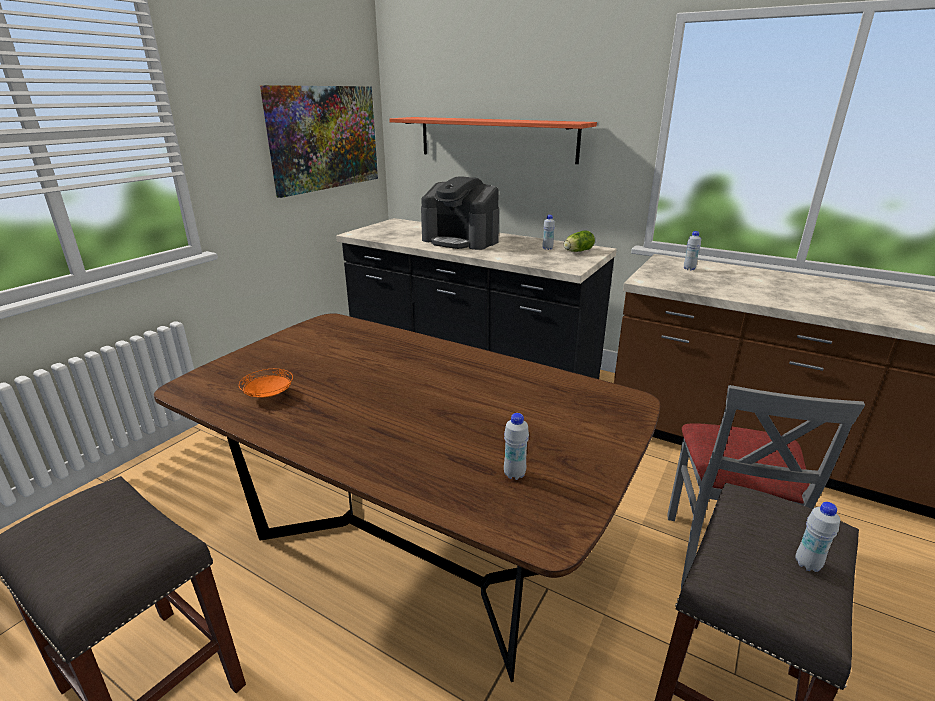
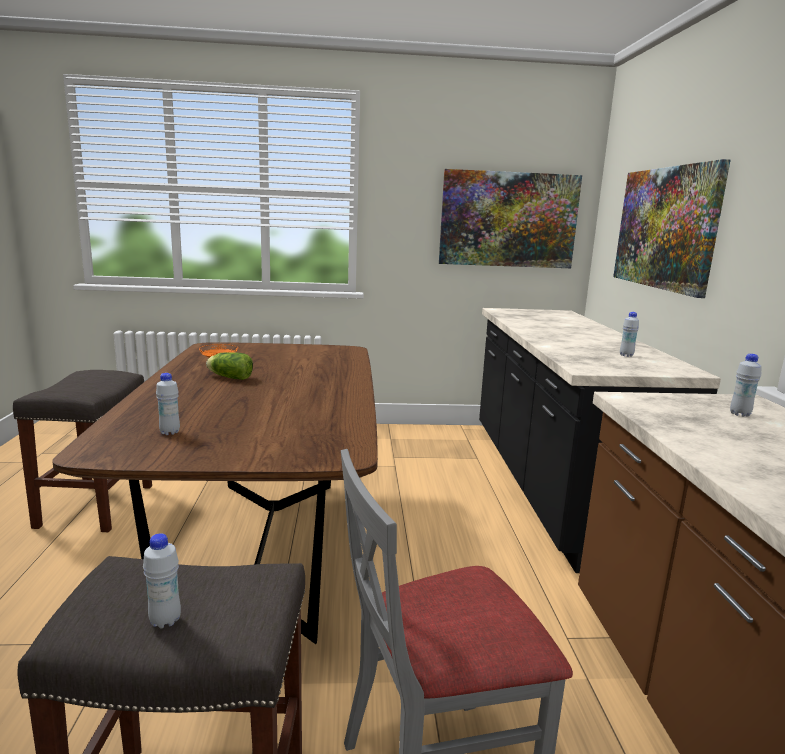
camera: 55 degrees right, 10 degrees down
shelf [389,117,597,164] -> picture [613,159,731,298]
coffee machine [421,176,499,250] -> none
lettuce [564,230,595,252] -> lettuce moved to [206,352,253,380]

